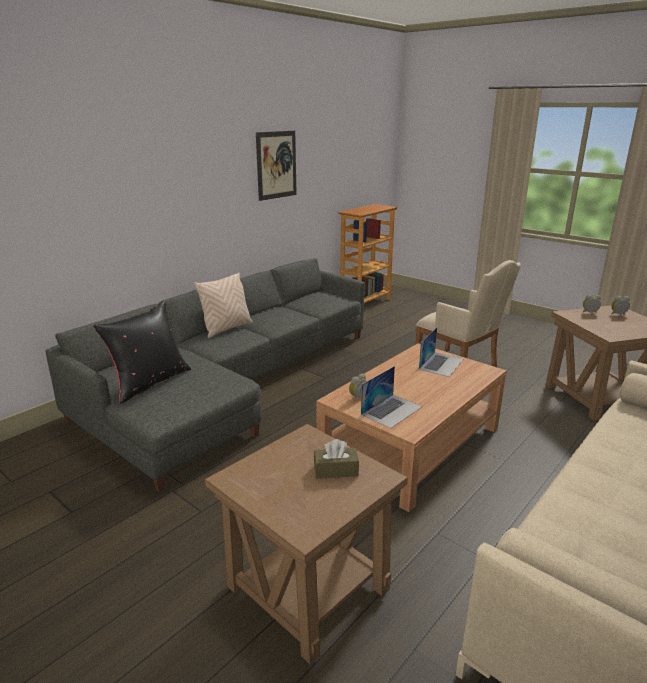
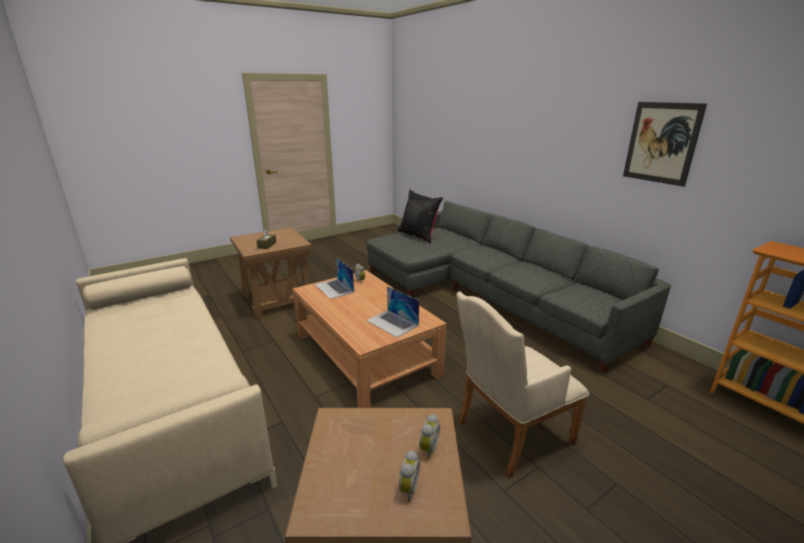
camera: 105 degrees right, 0 degrees up
beige pillow [194,272,253,338] -> none

